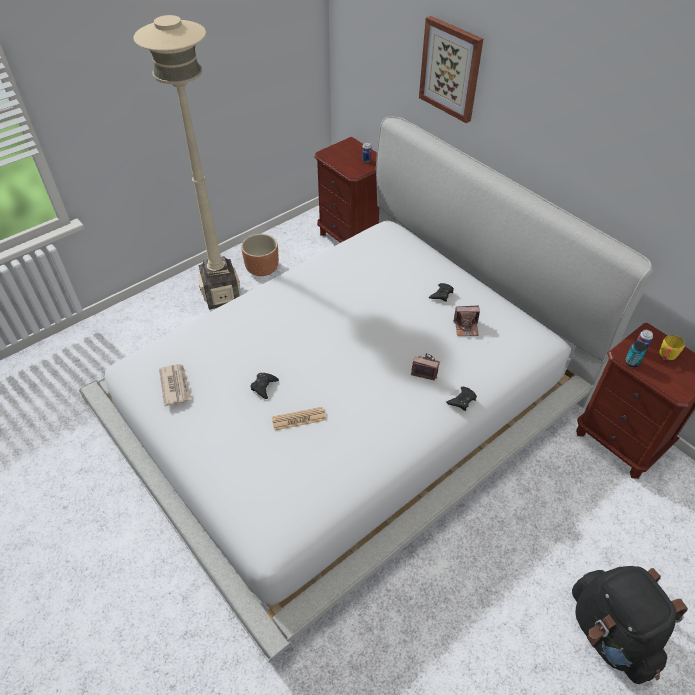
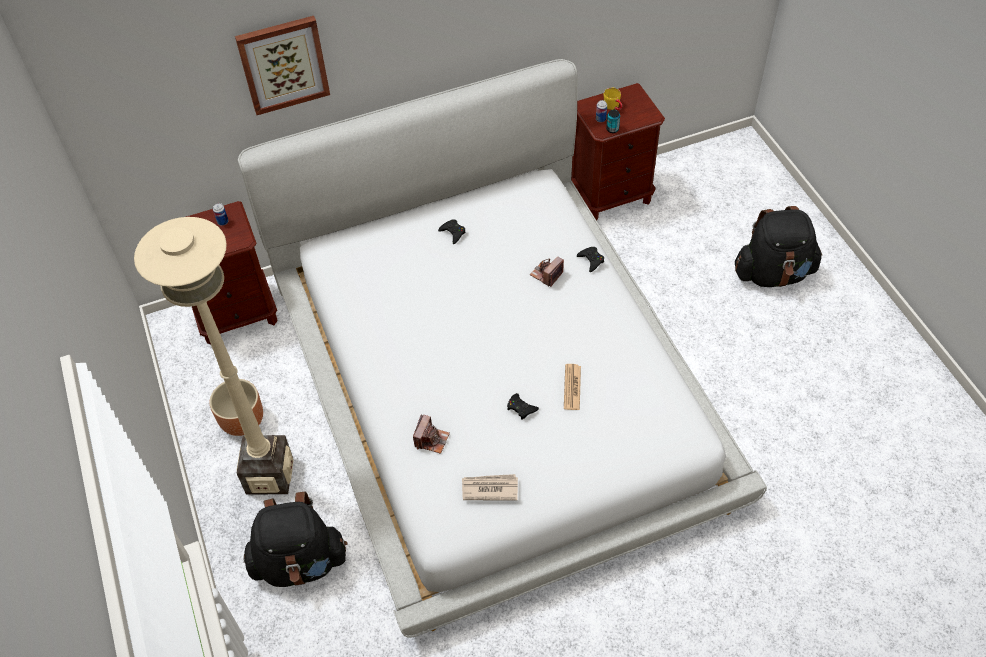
camera: 70 degrees left, 5 degrees up
camera [453,306,480,336] -> camera moved to [413,415,450,454]
none -> black backpack [243,492,348,587]

